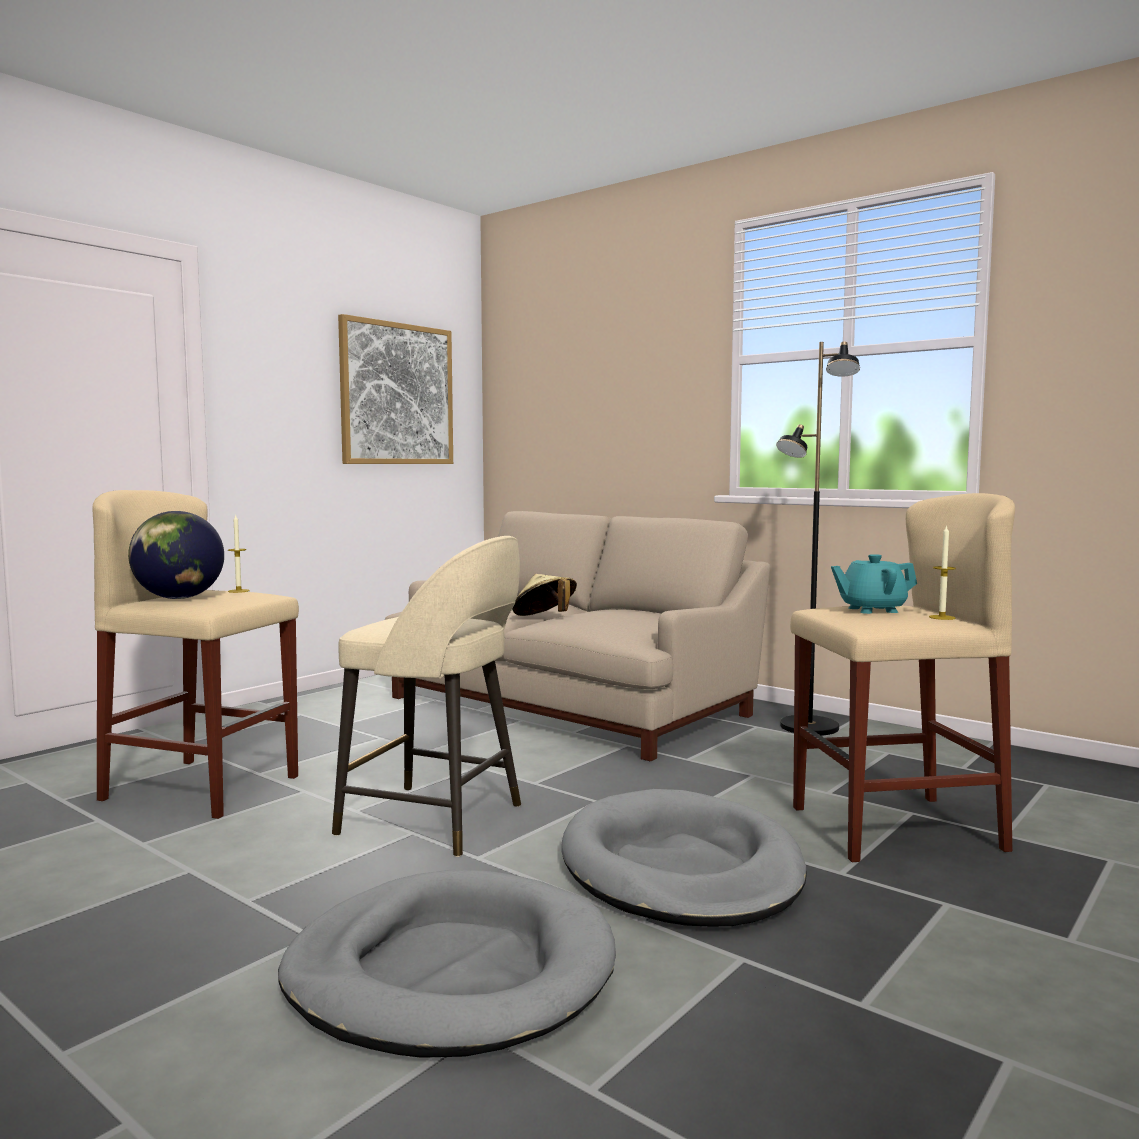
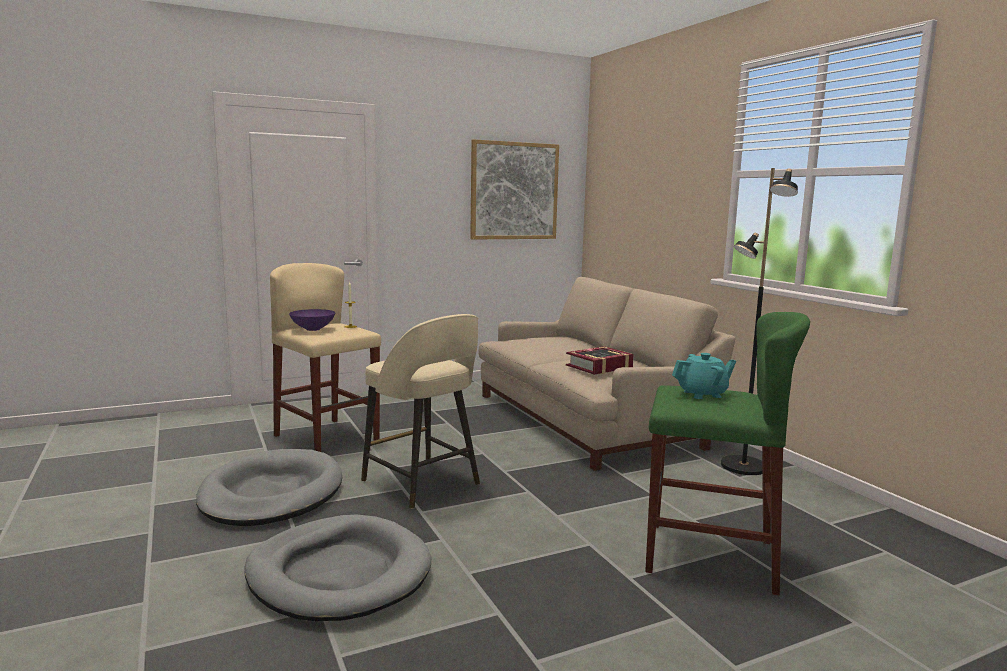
camera: 25 degrees right, 5 degrees up
globe [128,511,224,599] -> purple bowl [289,309,335,331]
beige hat [512,574,577,616] -> none
grey dog bed [561,789,807,927] -> grey dog bed moved to [196,449,342,526]
beige stool [790,493,1015,862] -> green stool [645,312,810,595]
turquoise teapot [831,554,917,614] -> turquoise teapot turned 150 degrees clockwise [672,353,736,399]
candle [929,525,956,620] -> none
none -> book [566,346,634,375]

